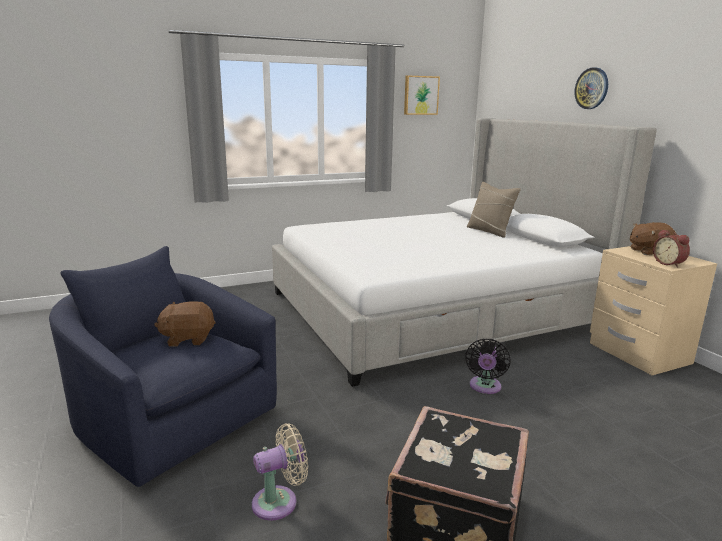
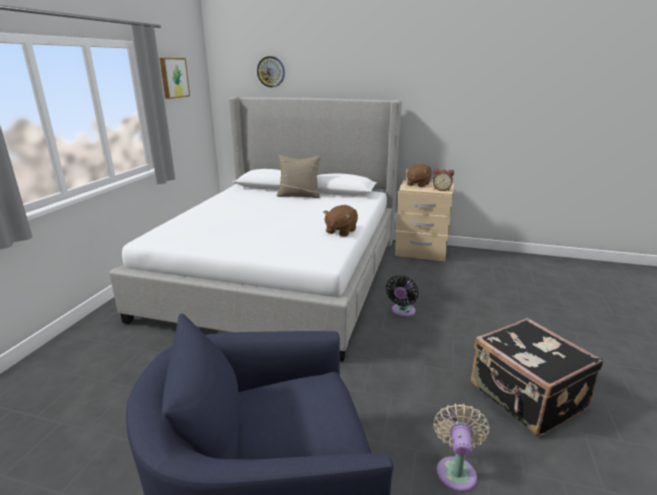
camera: 50 degrees left, 5 degrees up
brown plush toy [154,301,215,347] -> brown plush toy moved to [324,205,358,236]
black fan [465,338,510,394] -> black fan turned 60 degrees clockwise [386,275,418,317]
wall clock [574,67,608,109] -> wall clock moved to [257,56,285,87]

